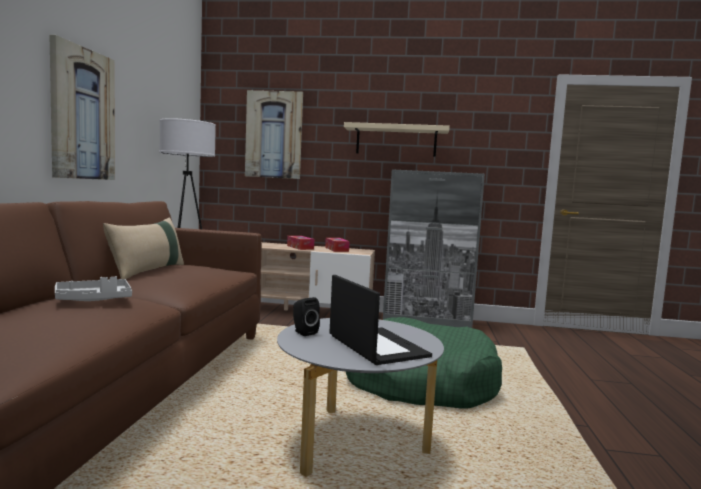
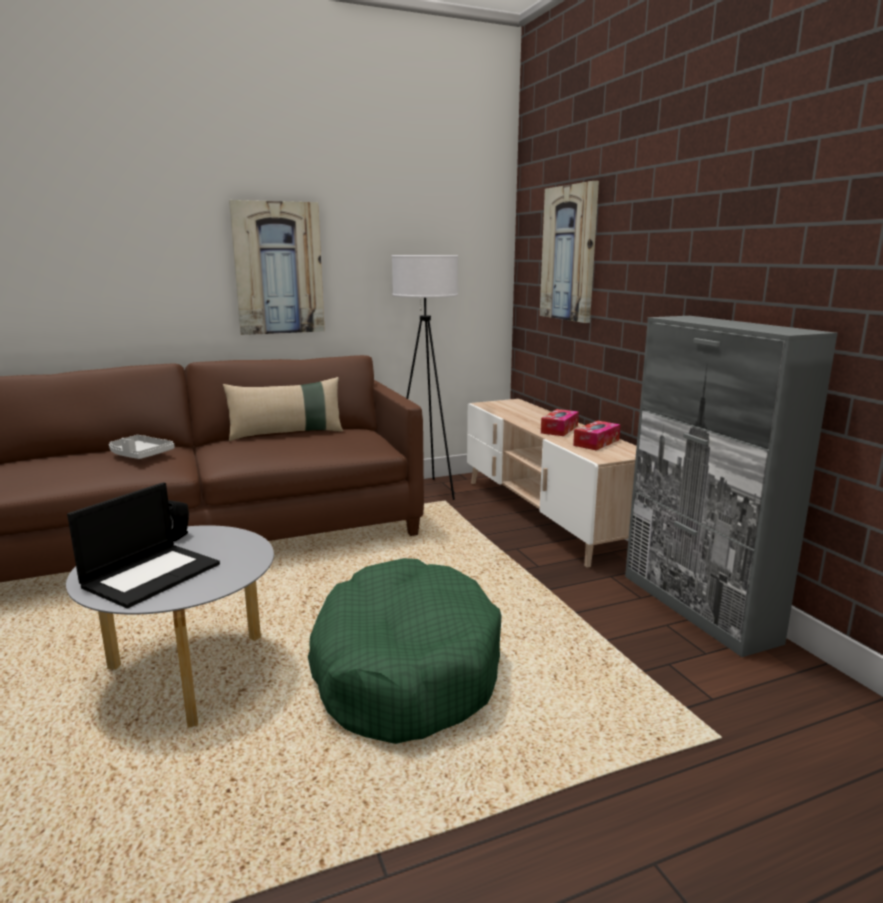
camera: 60 degrees right, 10 degrees up
beige shelf [344,122,450,157] -> none

